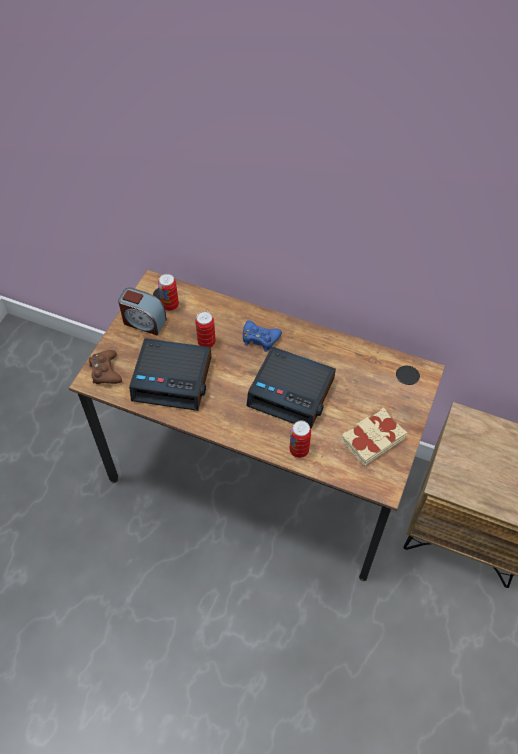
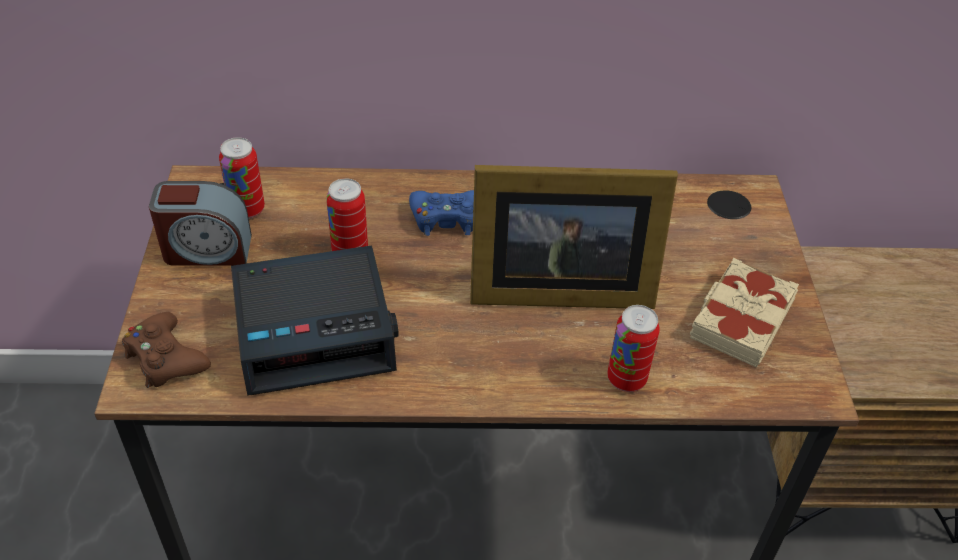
camera: 25 degrees left, 10 degrees down
alarm clock [247,347,336,428] -> picture frame [470,165,678,309]

